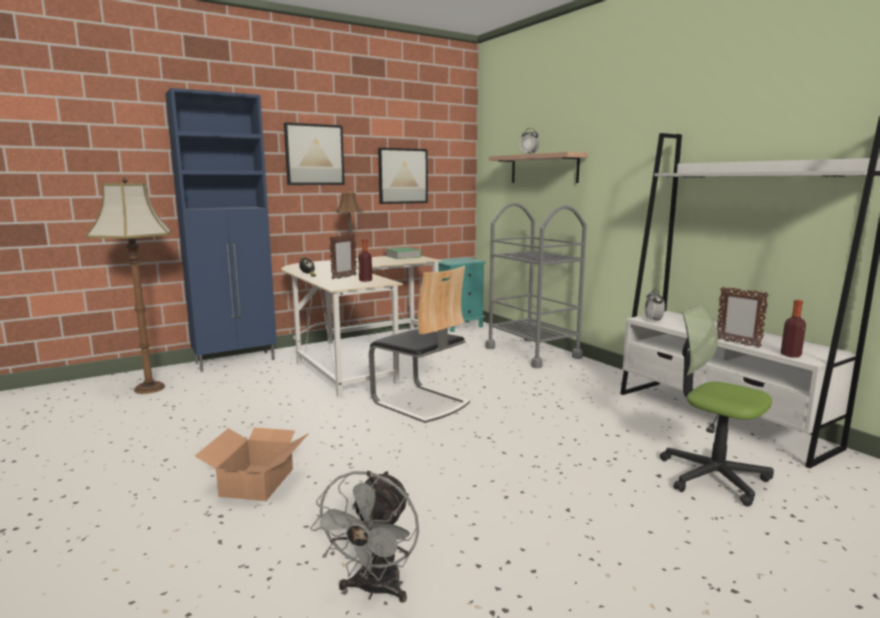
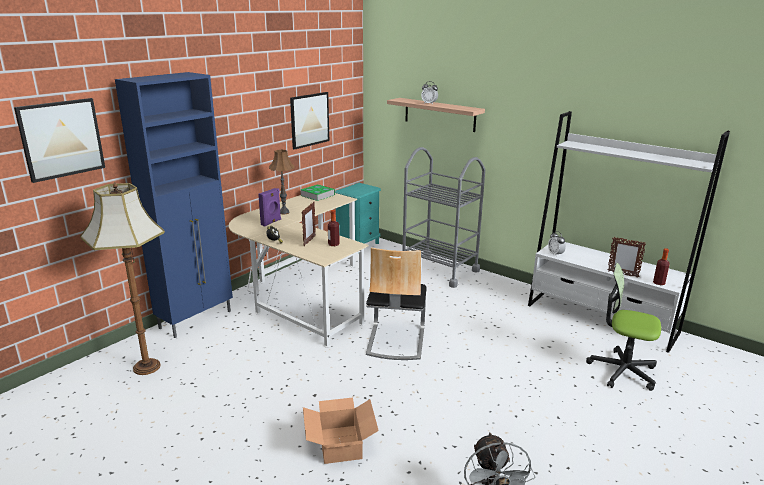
camera: 20 degrees left, 10 degrees up
picture [284,122,345,185] -> picture moved to [14,98,105,183]
chair [369,266,470,423] -> chair turned 75 degrees clockwise [366,247,427,360]
none -> purple speaker [258,188,281,227]

